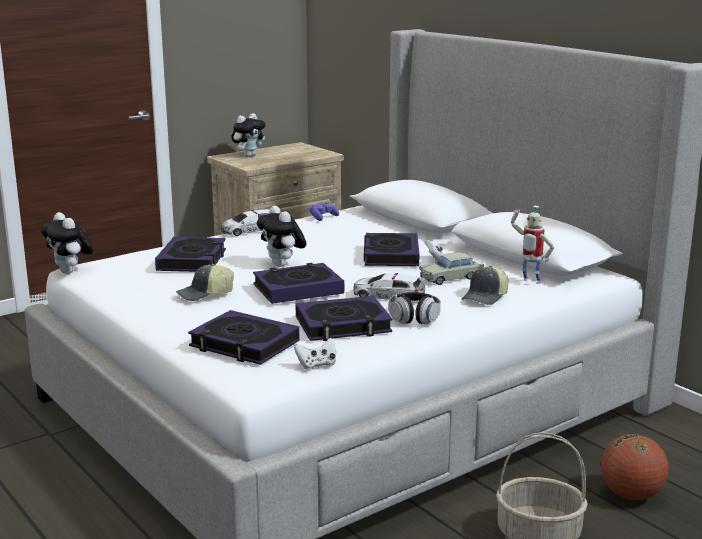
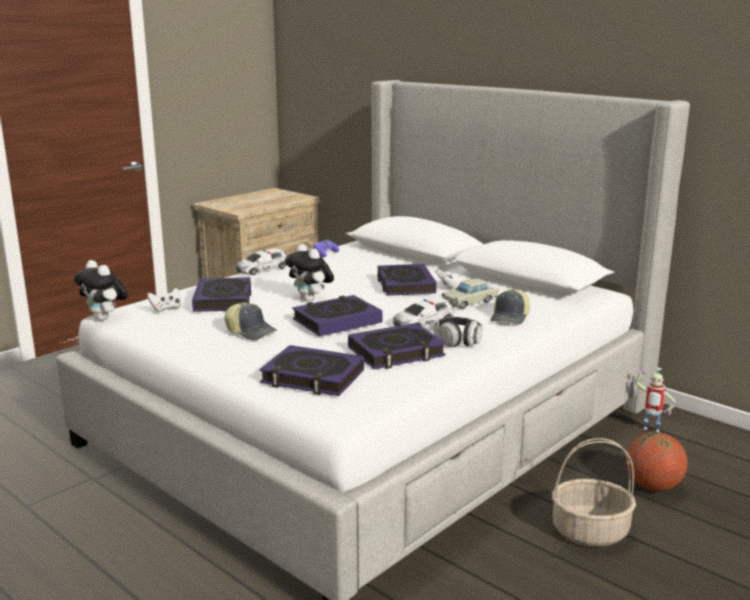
camera: 10 degrees left, 0 degrees up
cap [176,264,234,301] -> cap turned 105 degrees counterclockwise [224,303,277,340]
plush toy [231,113,265,157] -> none
white game controller [294,337,336,370] -> white game controller moved to [147,288,181,312]
toy car [353,273,425,302] -> toy car turned 45 degrees counterclockwise [393,297,455,327]
toy robot [511,206,554,284] -> toy robot moved to [635,367,676,432]

